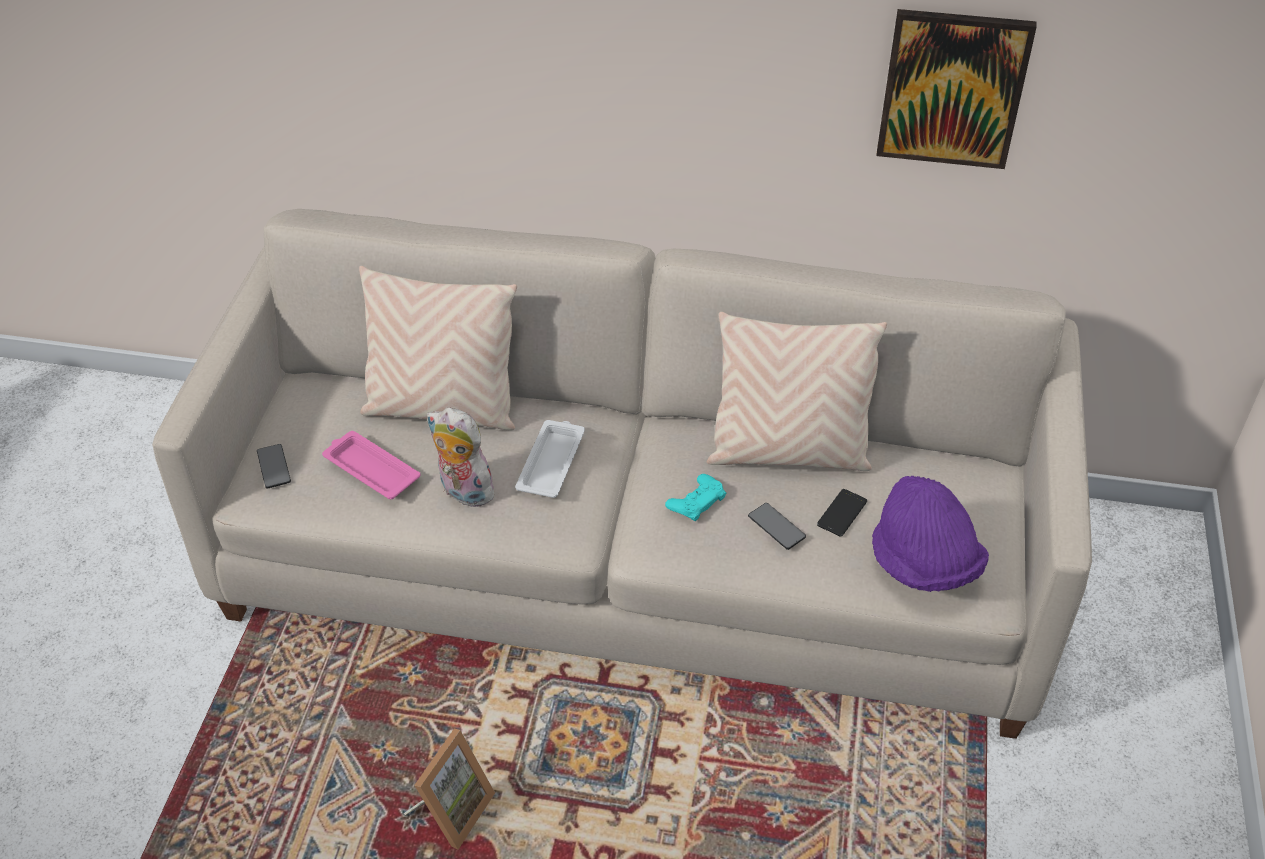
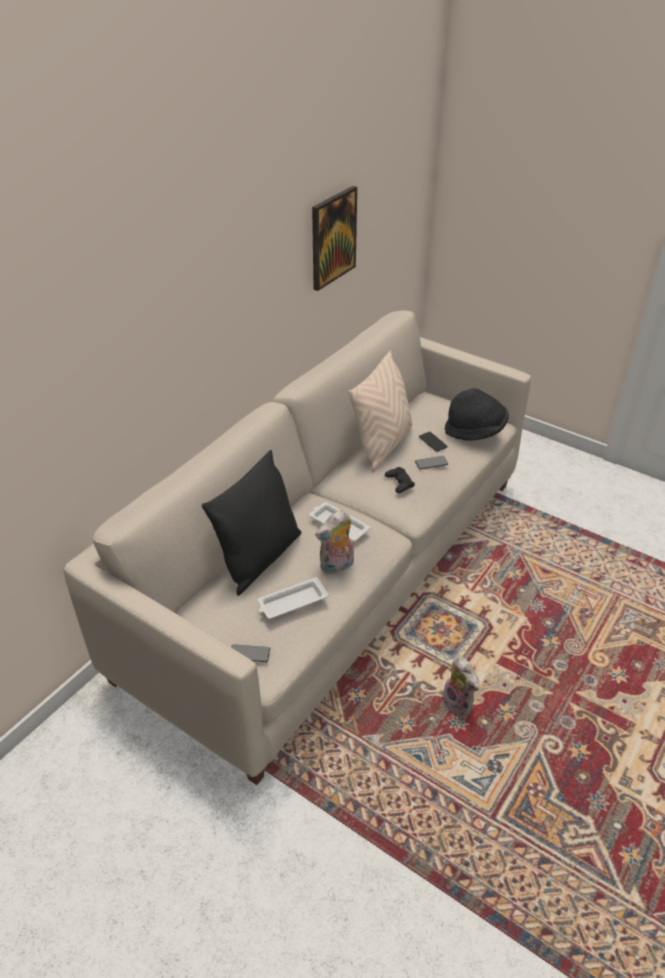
camera: 65 degrees left, 5 degrees down
pink tray [322,431,420,499] -> white tray [258,577,329,619]
beige pillow [359,266,517,430] -> black pillow [202,450,301,596]
picture frame [403,728,495,849] -> plush toy [442,656,479,716]
turquoise game controller [665,474,726,521] -> black game controller [385,467,415,493]
purple hat [872,476,989,592] -> black hat [445,388,509,441]

